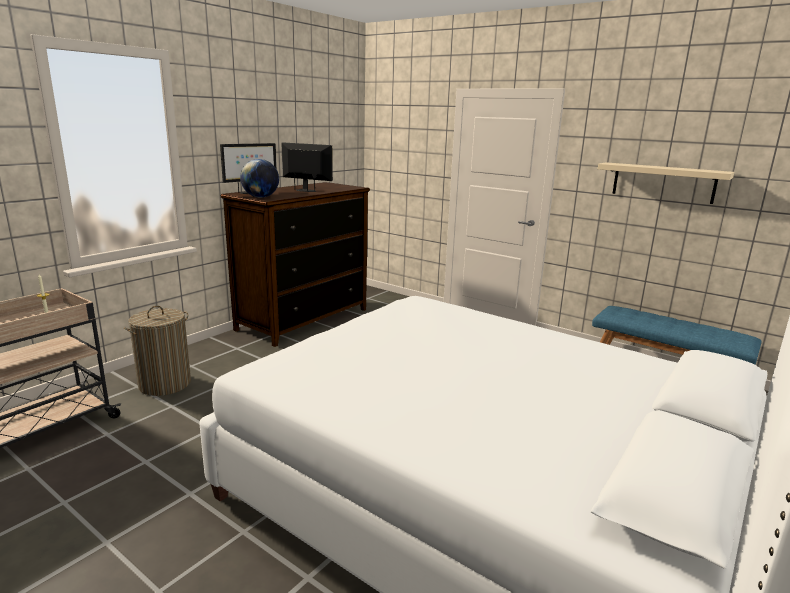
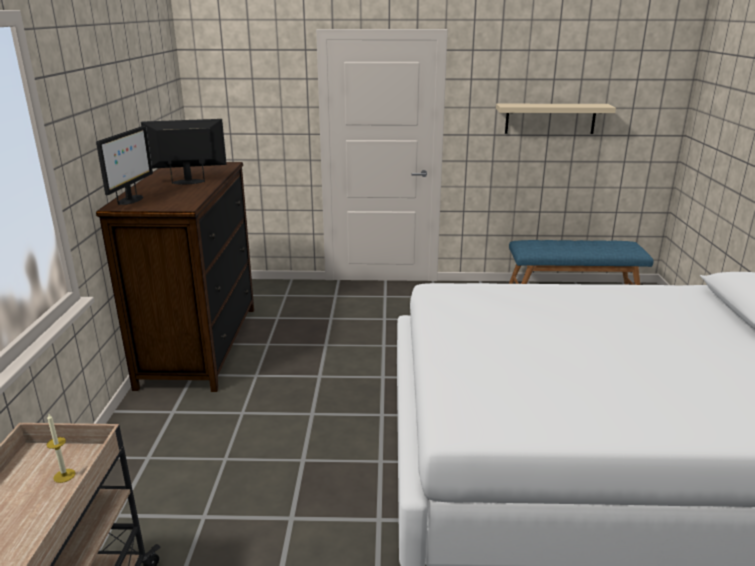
camera: 35 degrees left, 5 degrees up
laundry basket [124,306,191,396] -> none
globe [240,159,279,198] -> none

